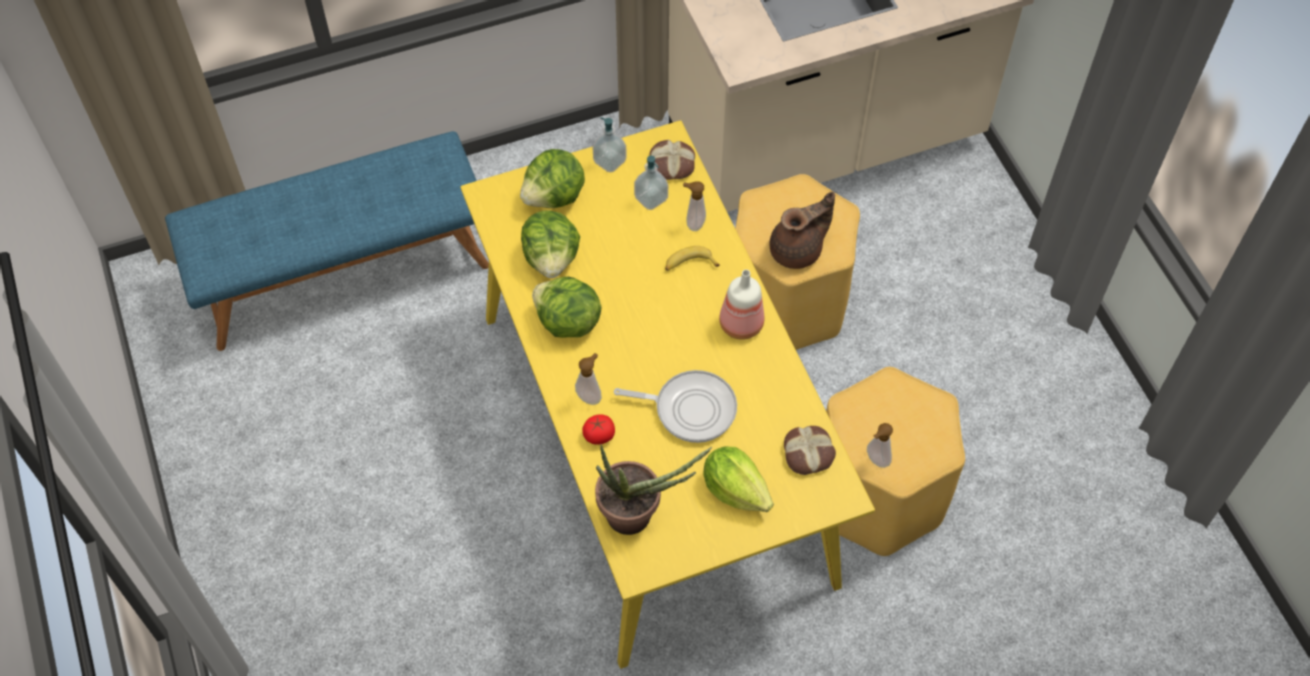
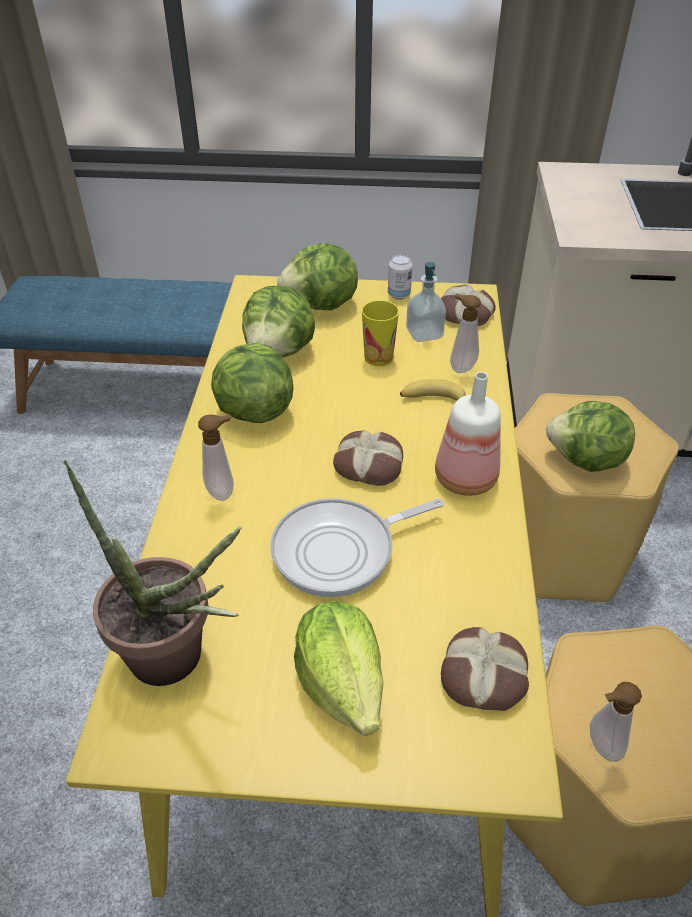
camera: 25 degrees right, 15 degrees down
tomato [582,414,615,445] -> none
soap dispenser [592,117,627,173] -> can [388,254,413,299]
frying pan [614,370,737,443] -> frying pan turned 120 degrees clockwise [270,498,444,597]
brown teapot [770,192,835,269] -> lettuce [546,401,635,472]
none -> bread [333,430,403,486]
none -> cup [362,300,399,366]

